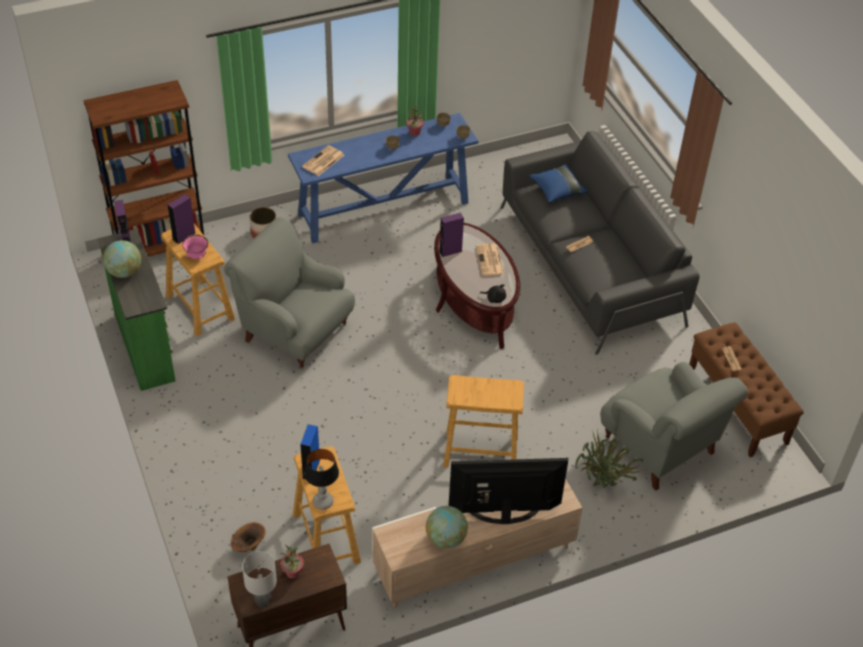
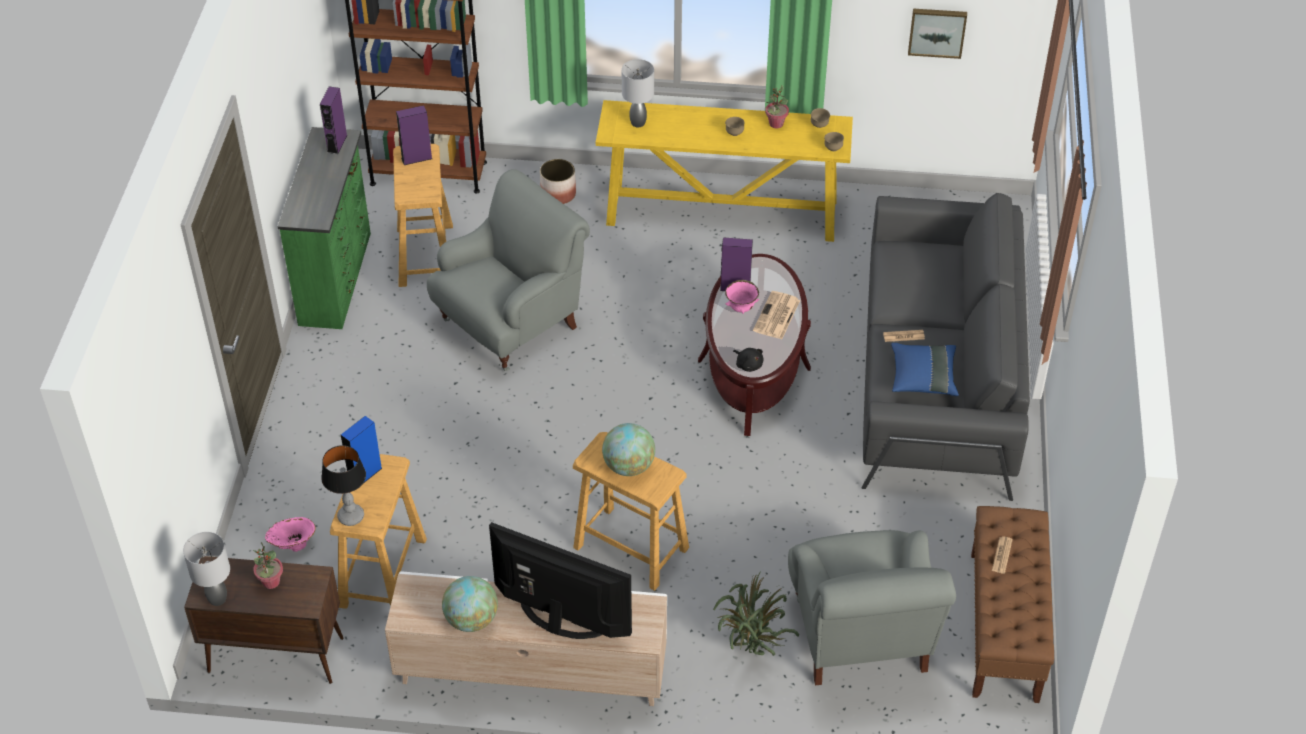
camera: 30 degrees right, 0 degrees up
globe [103,240,141,278] -> globe moved to [602,423,655,476]
pink bowl [182,235,208,259] -> pink bowl moved to [725,280,759,314]
grey armchair [224,217,355,370] -> grey armchair turned 75 degrees clockwise [427,169,590,371]
brown vase [231,522,266,552] -> pink vase [265,517,316,552]
blue console table [288,113,478,244] -> yellow console table [596,100,853,242]
newspaper [302,145,344,176] -> grey table lamp [622,59,654,127]
blue pillow [529,164,588,203] -> blue pillow moved to [891,343,959,396]
none -> picture [908,9,967,59]

